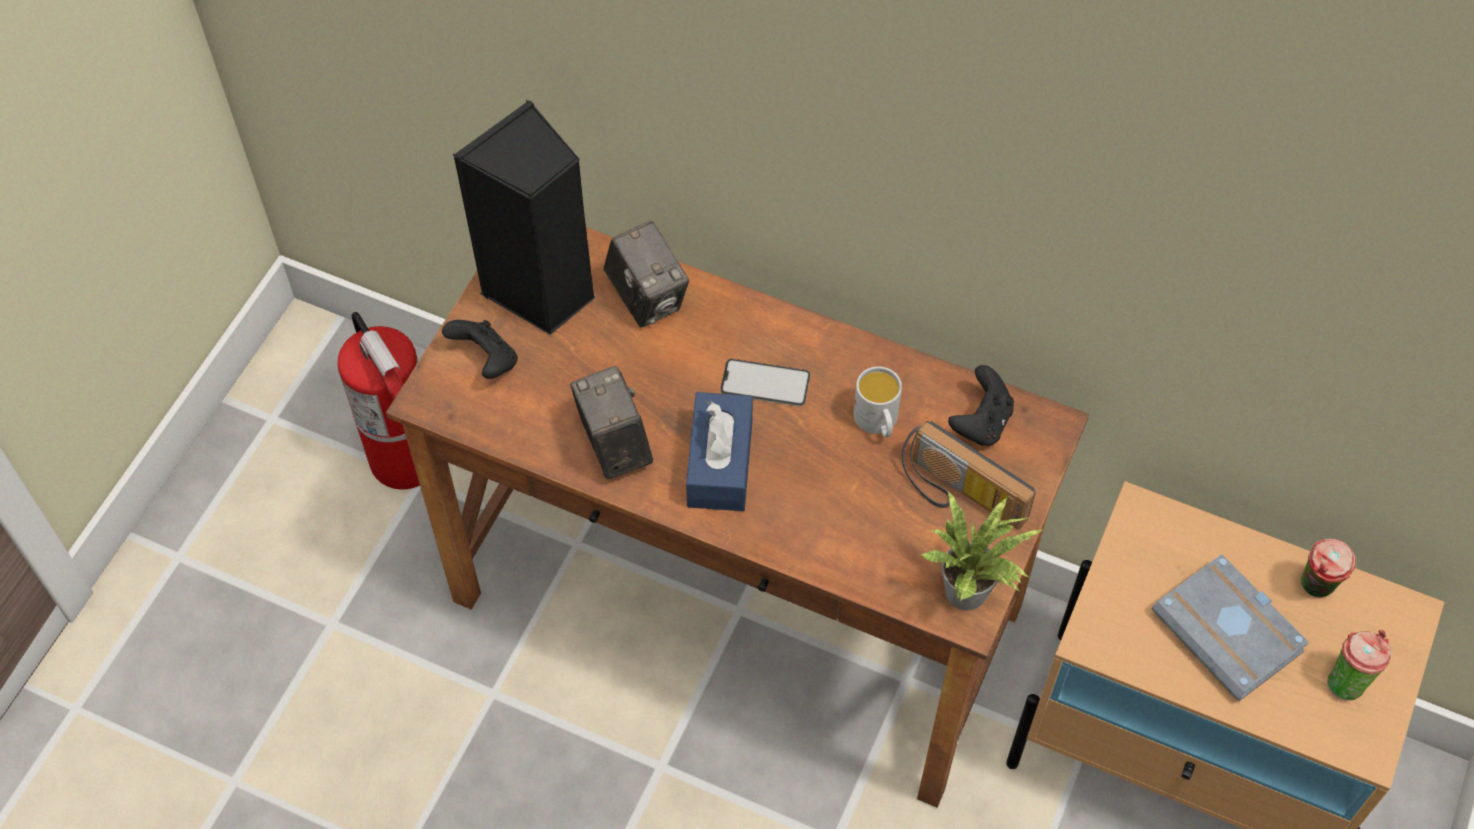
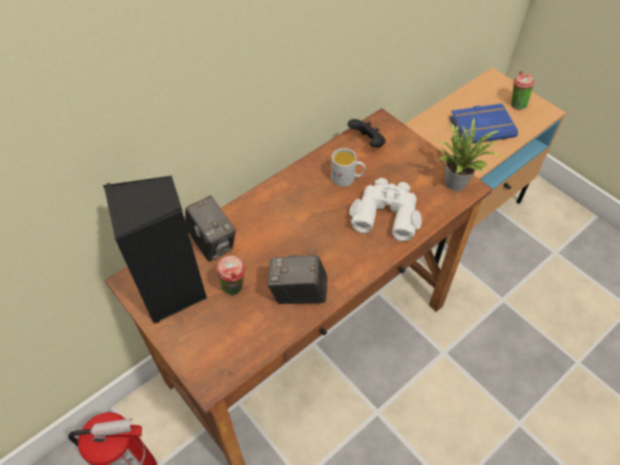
camera: 65 degrees left, 5 degrees down
black game controller [442,320,518,379] -> none
camera [604,221,689,328] -> camera turned 60 degrees clockwise [185,196,236,261]
blue tissue box [686,392,753,511] -> none
phone [720,359,810,407] -> none
radio [902,421,1036,529] -> none
grey book [1151,554,1309,701] -> blue book [450,103,518,144]
cup [1301,539,1356,597] -> cup moved to [215,255,246,295]
none -> white binoculars [349,178,422,241]

